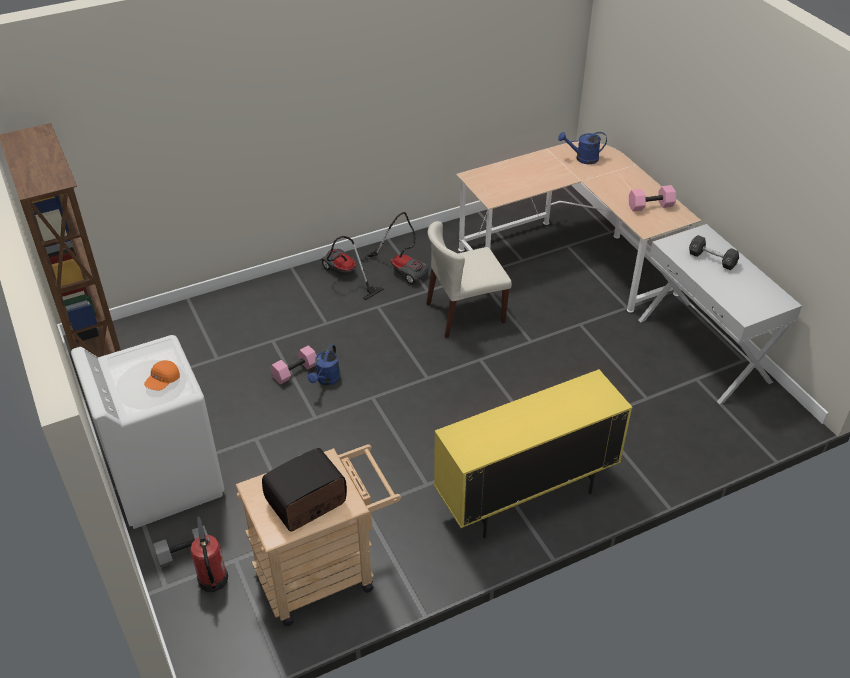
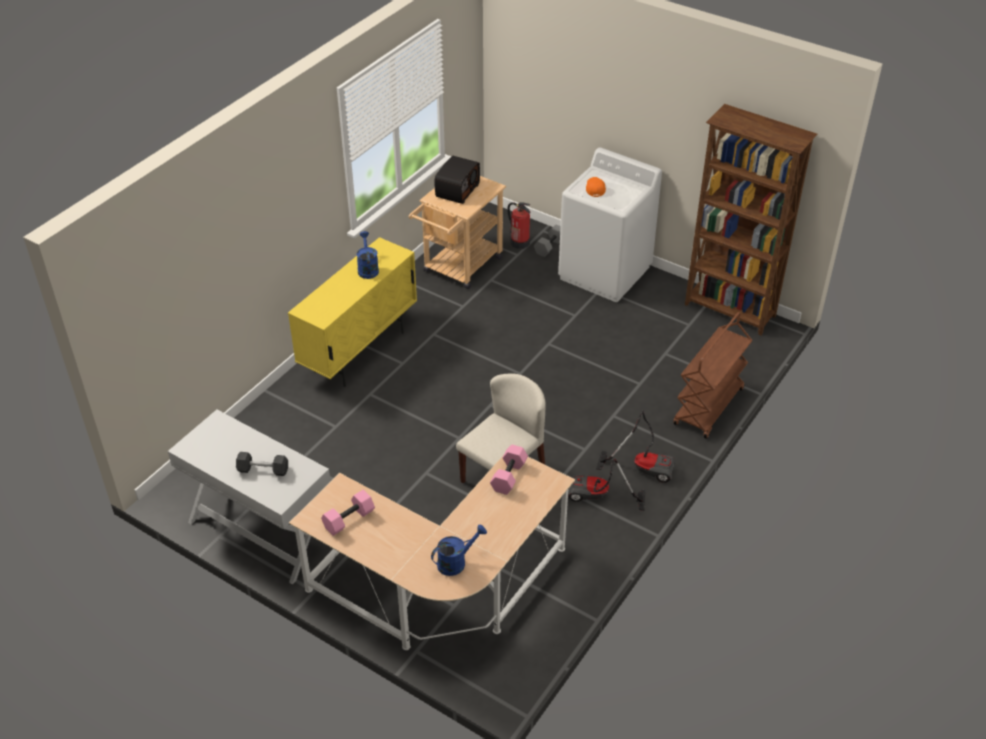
camera: 150 degrees right, 0 degrees up
pink dumbbell [270,345,317,385] -> pink dumbbell moved to [490,444,528,495]
blue watering can [308,344,341,385] -> blue watering can moved to [357,231,379,279]
none -> brown cart [673,312,752,439]

